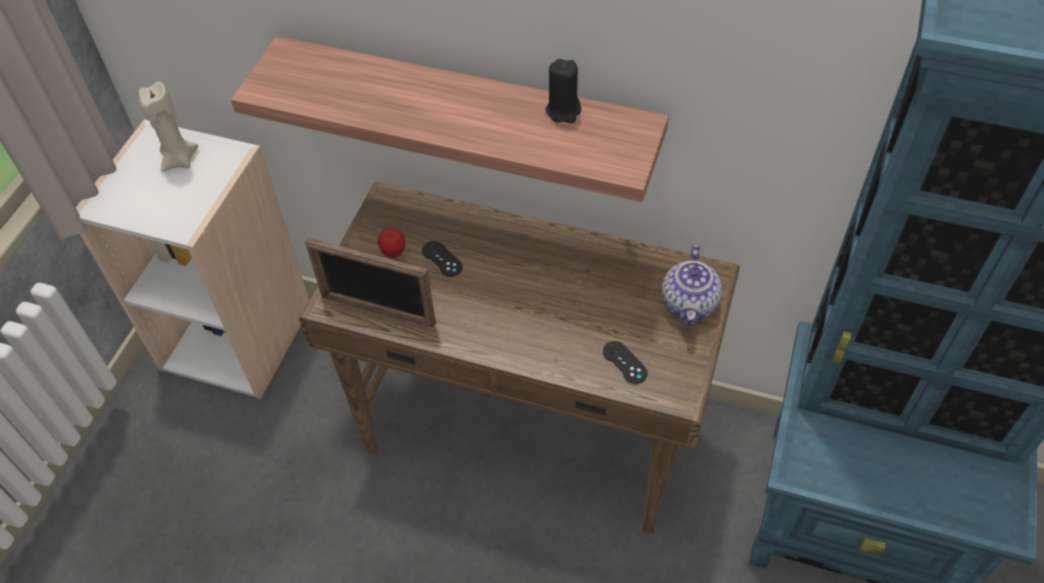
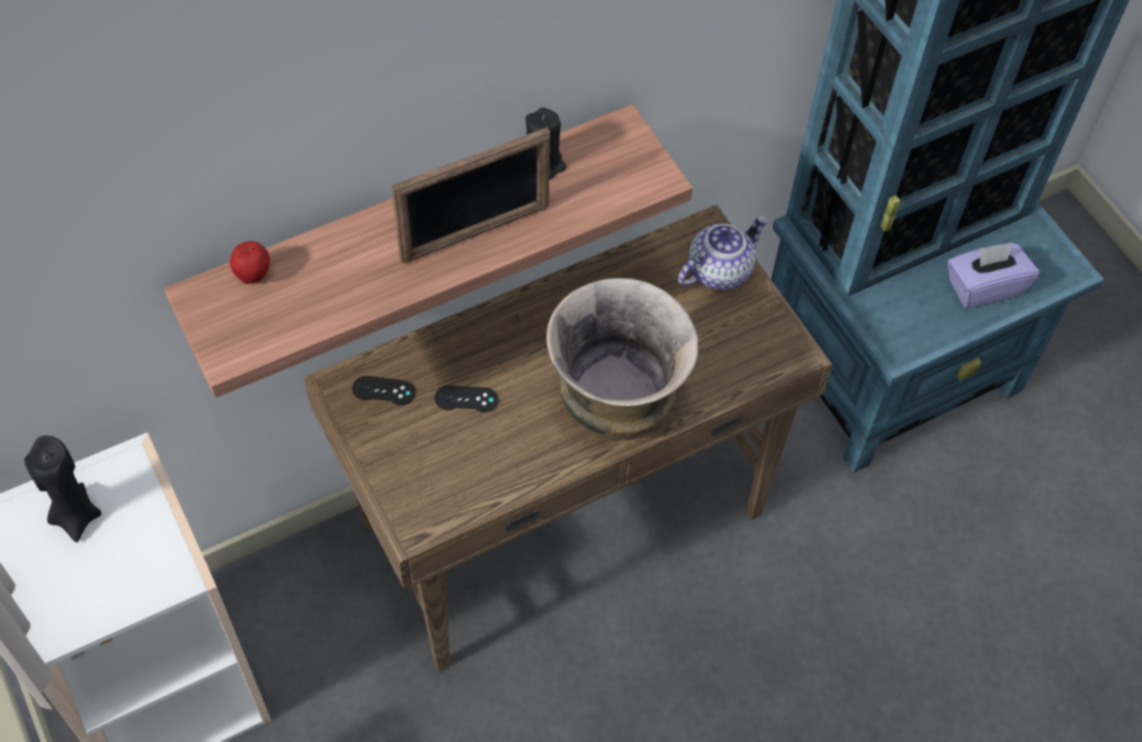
camera: 50 degrees left, 5 degrees up
beige candle [139,82,198,172] -> black candle [24,436,101,542]
picture frame [305,238,436,328] -> picture frame moved to [391,128,550,263]
apple [378,228,406,258] -> apple moved to [230,241,270,284]
black game controller [603,341,648,384] -> black game controller moved to [352,376,415,405]
teapot [662,244,722,326] -> teapot turned 90 degrees counterclockwise [678,216,768,290]
none -> vase [546,278,698,441]
none -> purple tissue box [947,242,1040,309]

